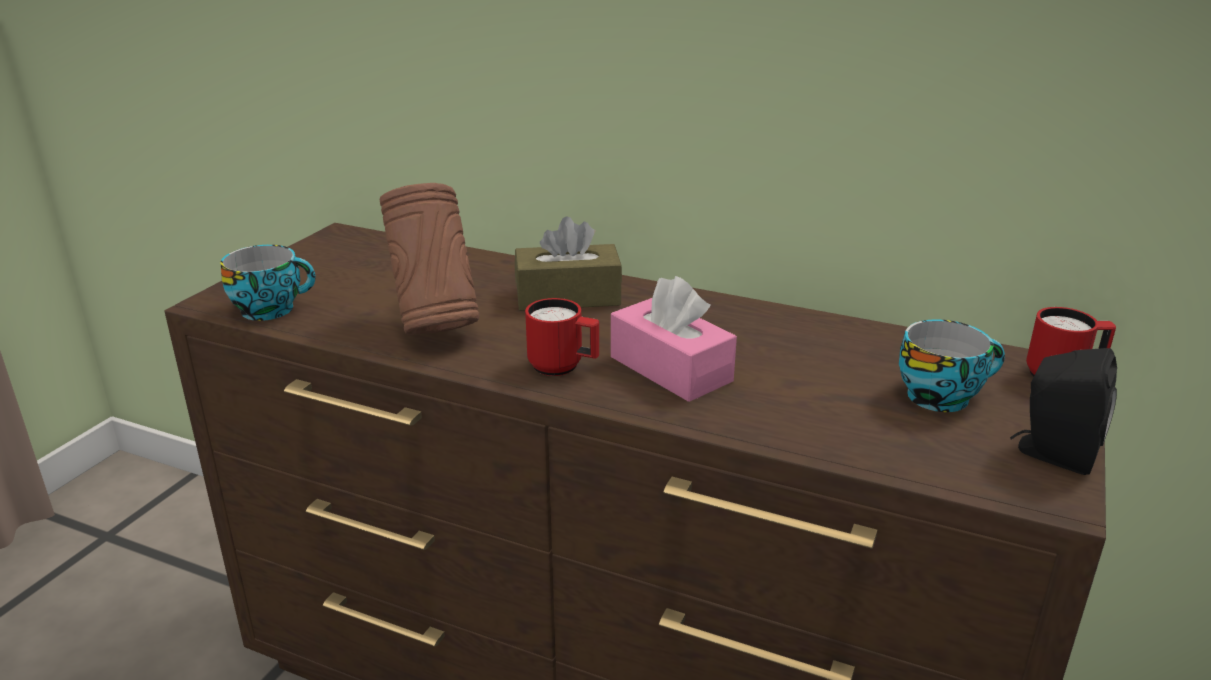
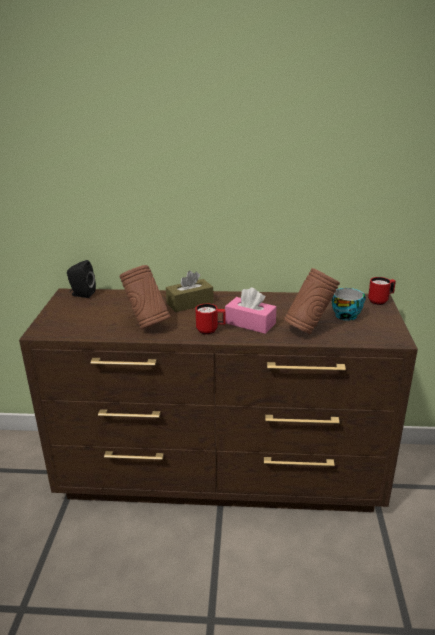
camera: 20 degrees left, 0 degrees up
cup [220,245,316,321] -> none
black speaker [1010,348,1117,475] -> black speaker moved to [67,260,96,298]
none -> brown vase [284,268,340,334]

